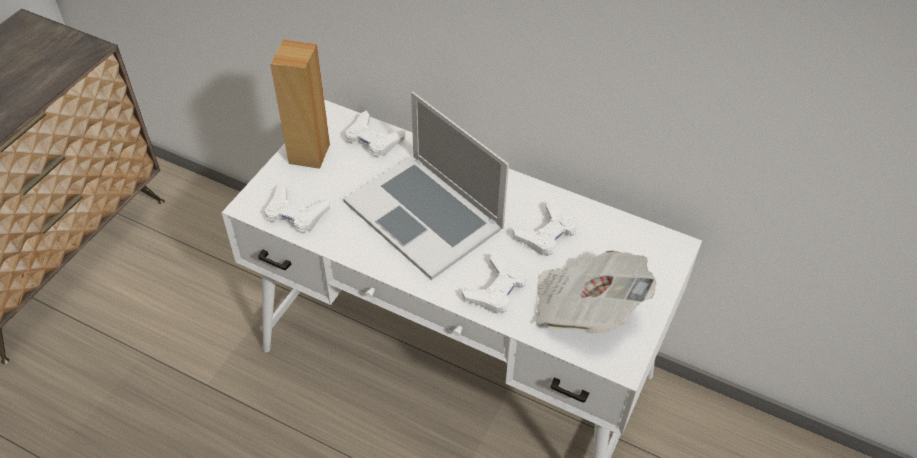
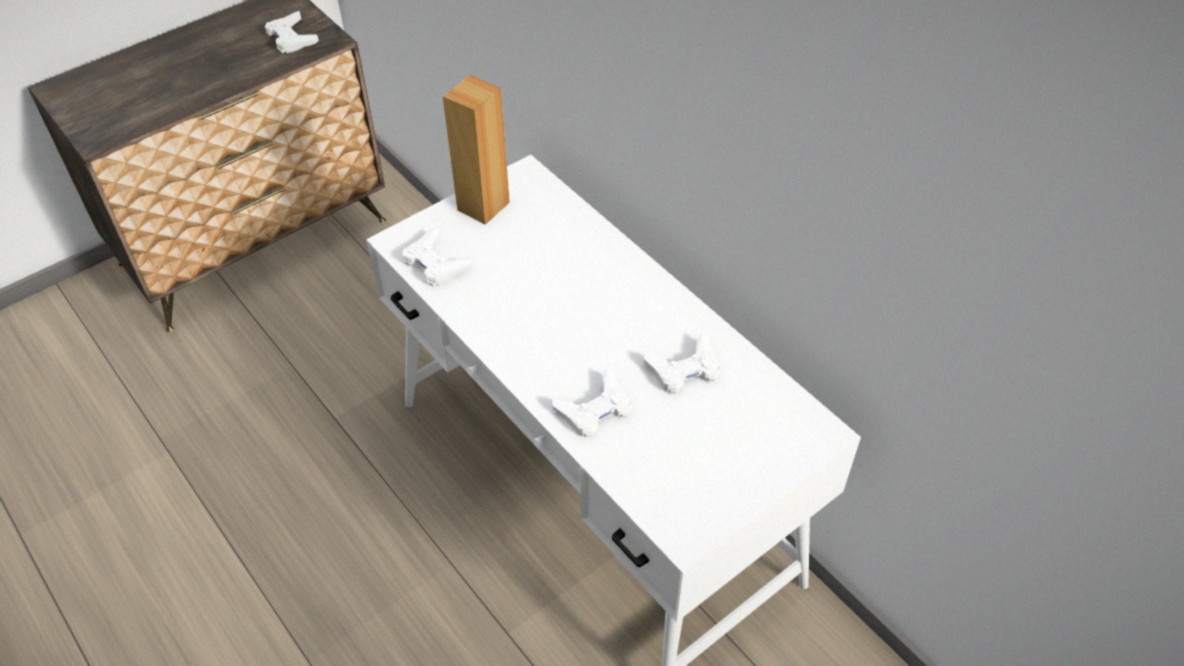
camera: 25 degrees right, 0 degrees up
laptop [343,92,509,280] -> none
white game controller [345,111,405,158] -> white game controller moved to [265,11,319,53]
newspaper [536,250,656,334] -> none

